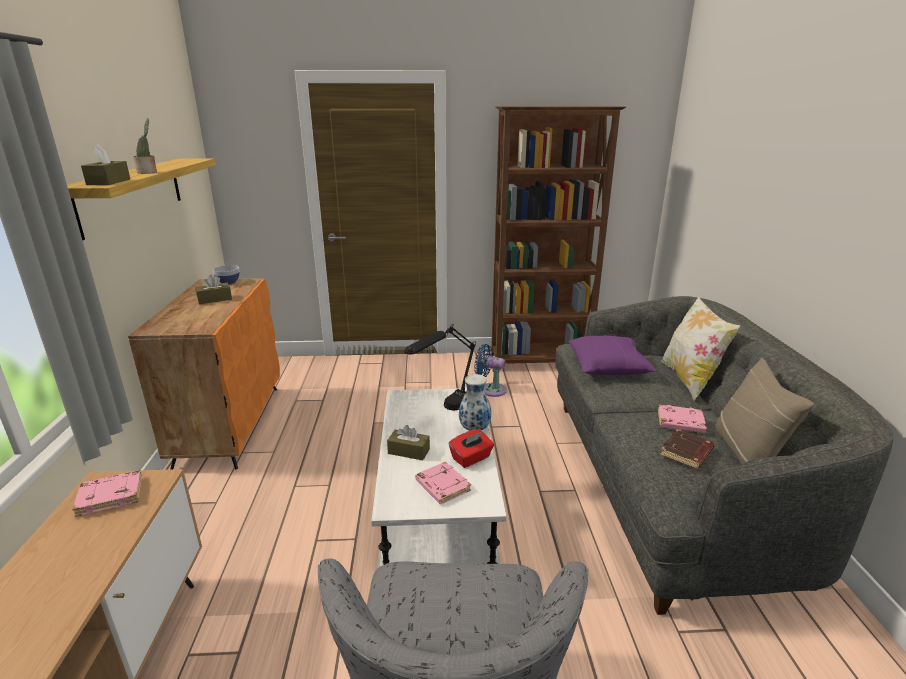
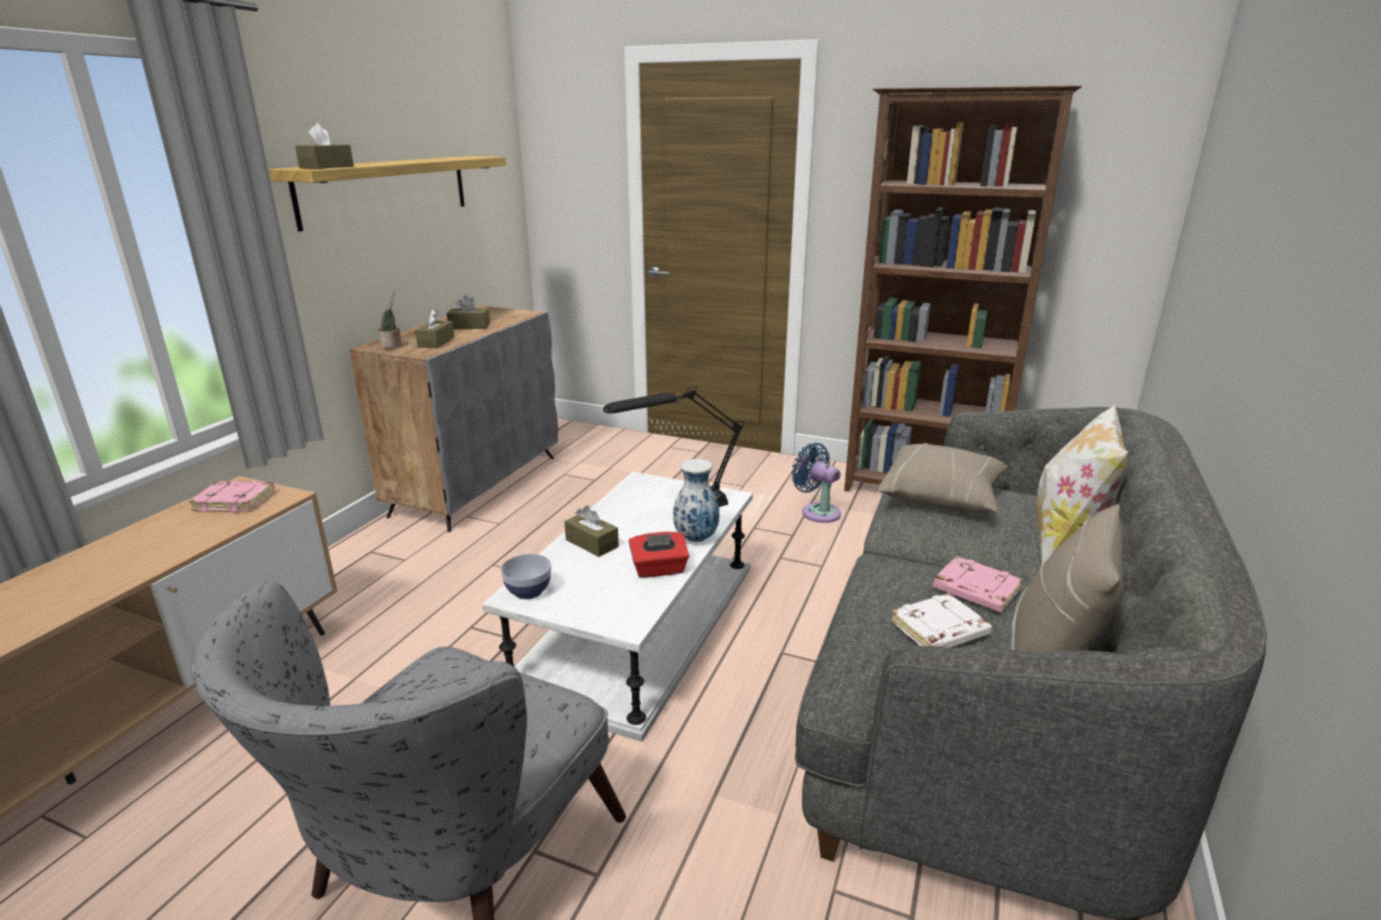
camera: 25 degrees right, 0 degrees up
orange cabinet [128,278,280,470] -> grey cabinet [349,306,558,532]
potted plant [133,118,157,174] -> potted plant moved to [378,291,402,349]
bowl [213,265,239,284] -> bowl moved to [501,554,551,599]
pink book [415,462,471,504] -> none
purple pillow [569,335,656,375] -> beige pillow [878,443,1008,513]
brown book [660,429,715,469] -> white book [890,593,992,648]
none -> brown tissue box [415,308,454,348]

